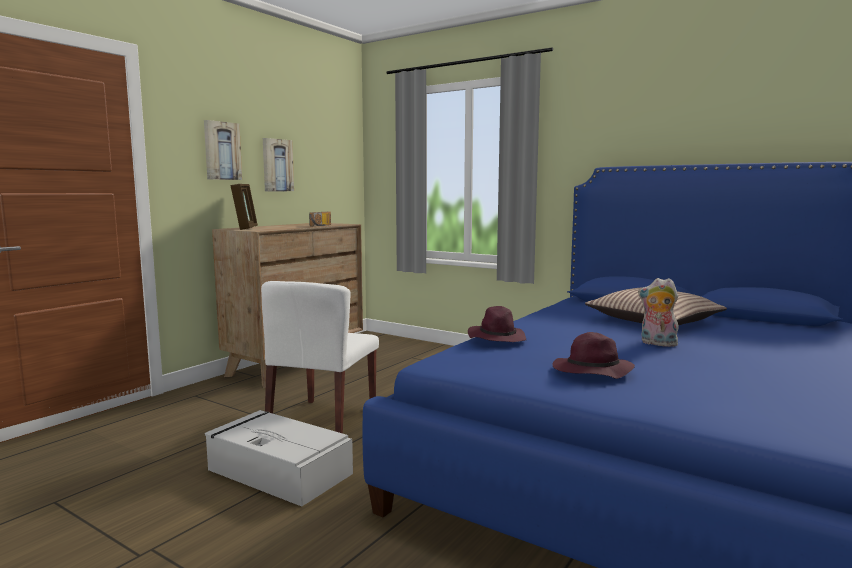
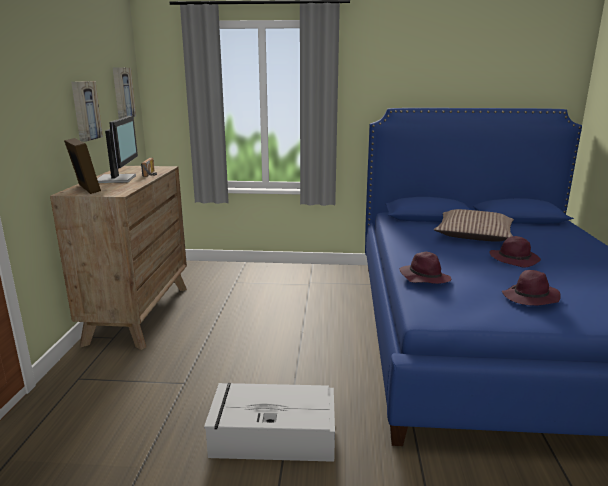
camera: 30 degrees left, 10 degrees up
picture [204,120,242,180] -> picture moved to [112,67,136,119]
white chair [261,281,379,433] -> none
plush toy [638,278,679,347] -> purple hat [490,236,541,268]
none -> monitor [97,116,138,183]

